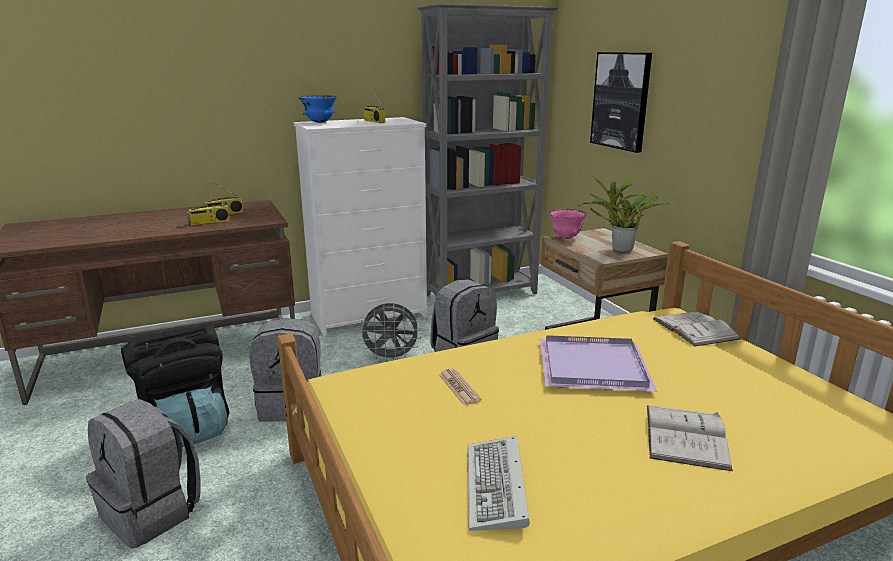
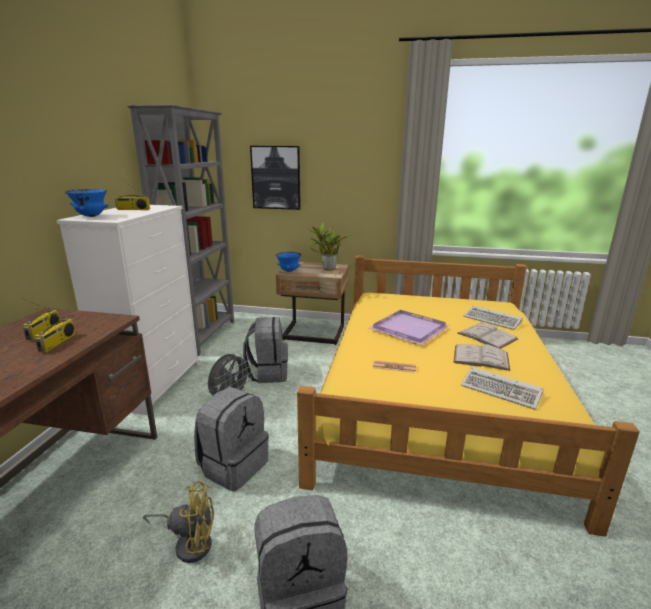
camera: 55 degrees left, 0 degrees up
black backpack [121,326,230,447] -> yellow fan [143,481,214,563]
pink bowl [549,209,587,239] -> blue bowl [276,252,301,272]
white book [653,311,741,346] -> white book moved to [454,344,510,371]
none -> keyboard [464,306,523,330]

